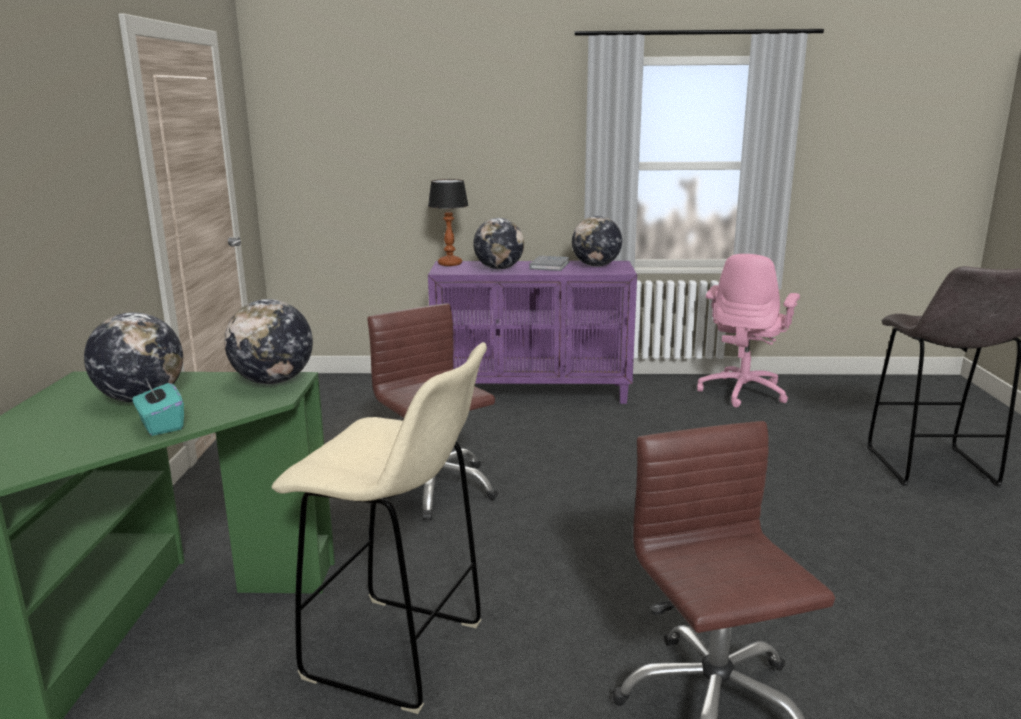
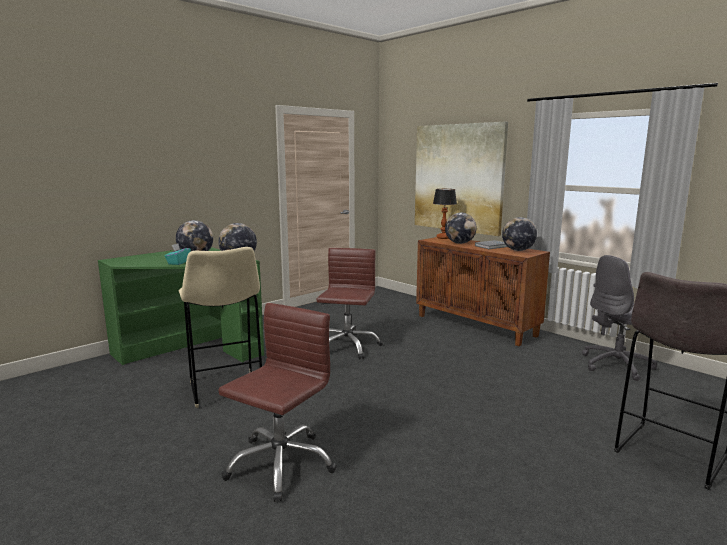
camera: 45 degrees right, 5 degrees down
purple cabinet [428,261,637,404] -> brown cabinet [416,237,550,346]
pink office chair [697,254,800,408] -> grey office chair [582,255,657,381]
none -> picture [415,122,508,236]

